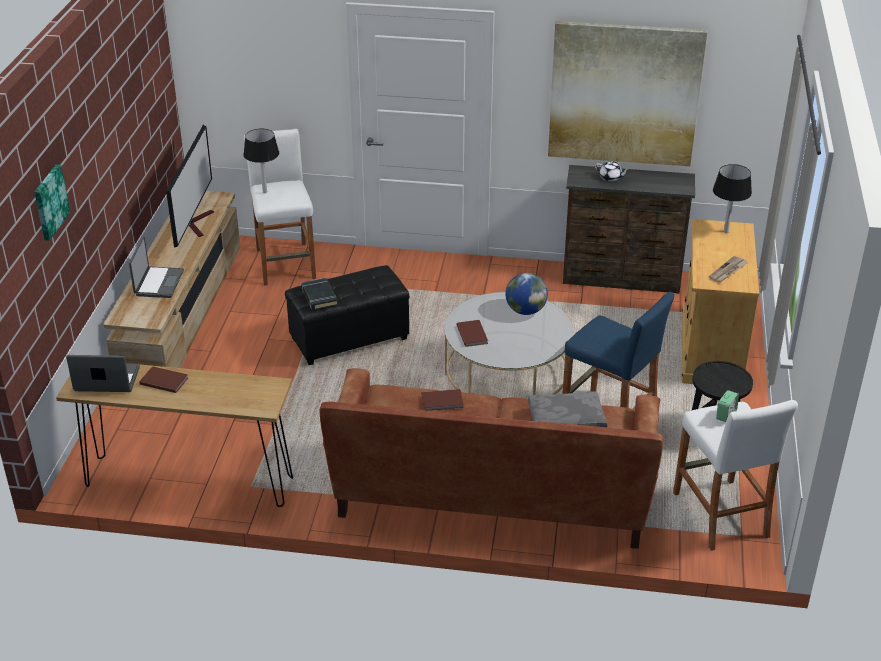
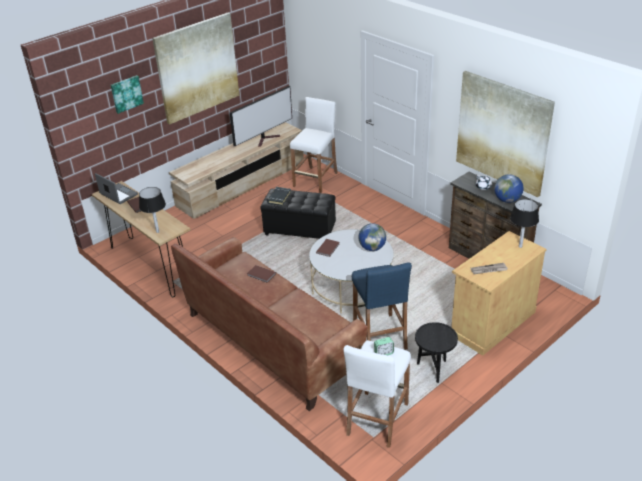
camera: 40 degrees right, 0 degrees up
laptop [129,237,184,298] -> none
black table lamp [243,129,279,193] -> black table lamp moved to [139,187,166,233]
grey pillow [528,391,607,427] -> none
none -> picture [152,13,239,125]
none -> globe [494,174,524,203]

